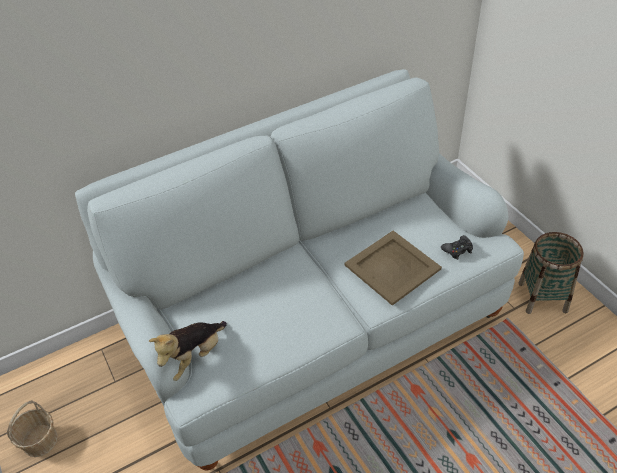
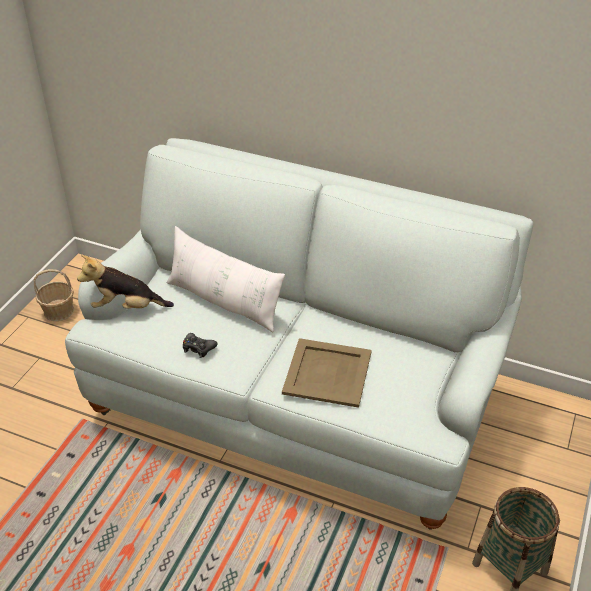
camera: 50 degrees right, 5 degrees down
black game controller [441,235,473,260] -> black game controller moved to [183,333,217,358]
none -> white pillow [167,226,285,332]

